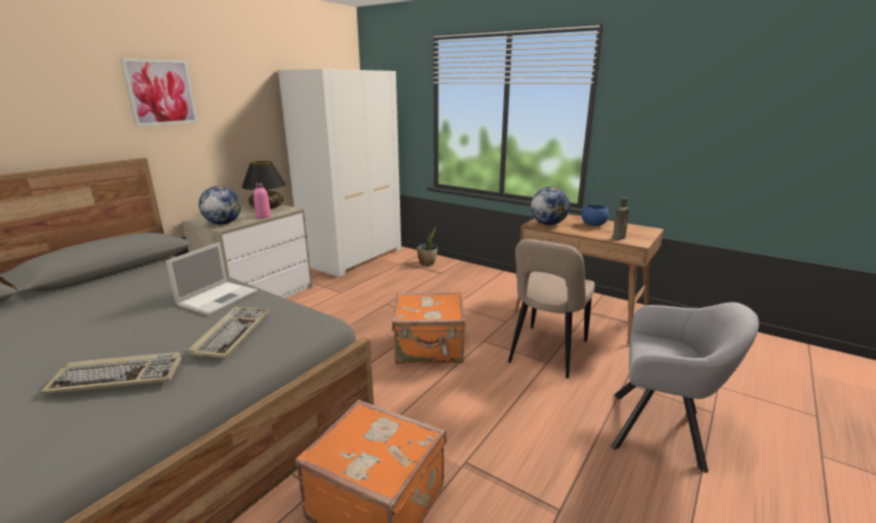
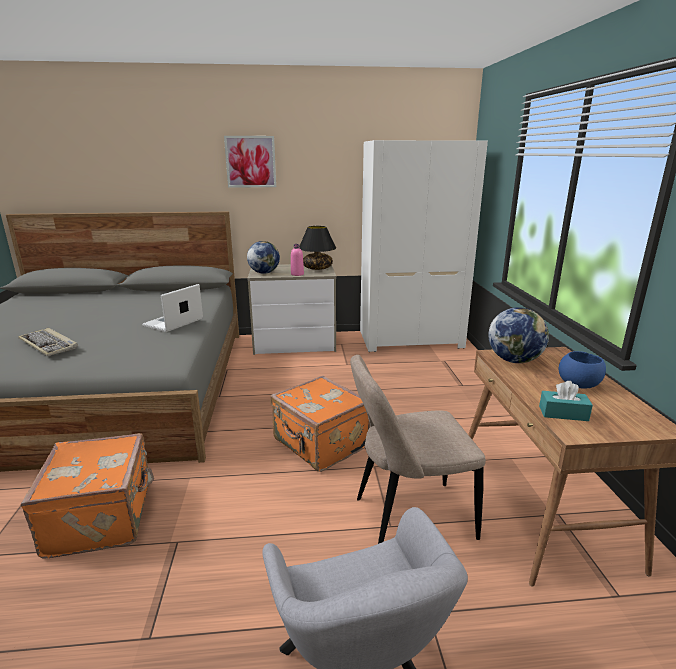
camera: 50 degrees right, 0 degrees up
laptop [166,242,258,315] -> laptop turned 135 degrees clockwise [142,284,203,332]
keyboard [188,307,270,358] -> none
potted plant [417,227,437,266] -> none
brown bottle [613,197,629,240] -> turquoise tissue box [539,381,593,421]

